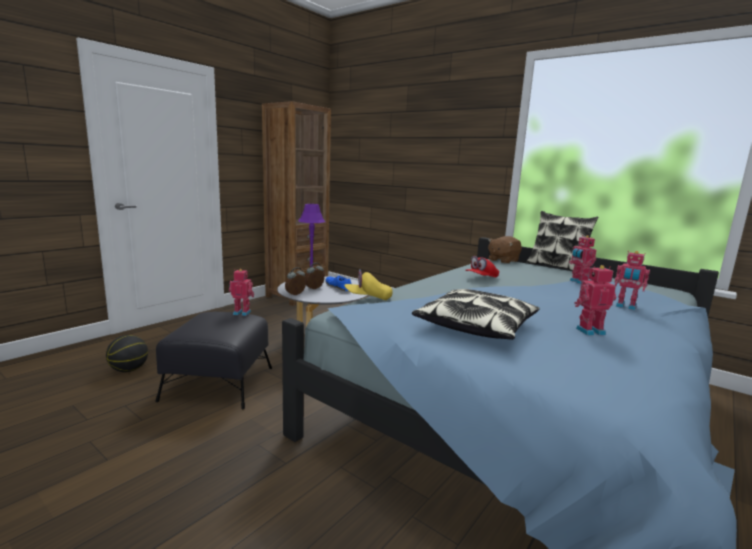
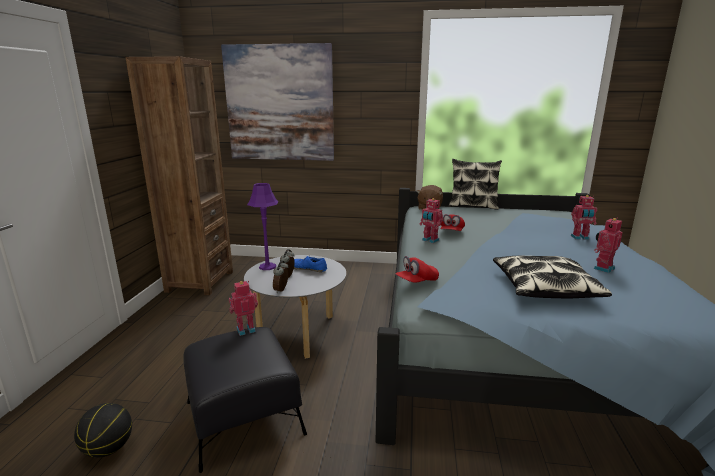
camera: 30 degrees left, 5 degrees up
yellow cap [344,269,393,300] -> red cap [395,256,439,283]
toy robot [569,235,596,284] -> toy robot moved to [419,198,443,243]
none -> picture [221,43,334,161]

